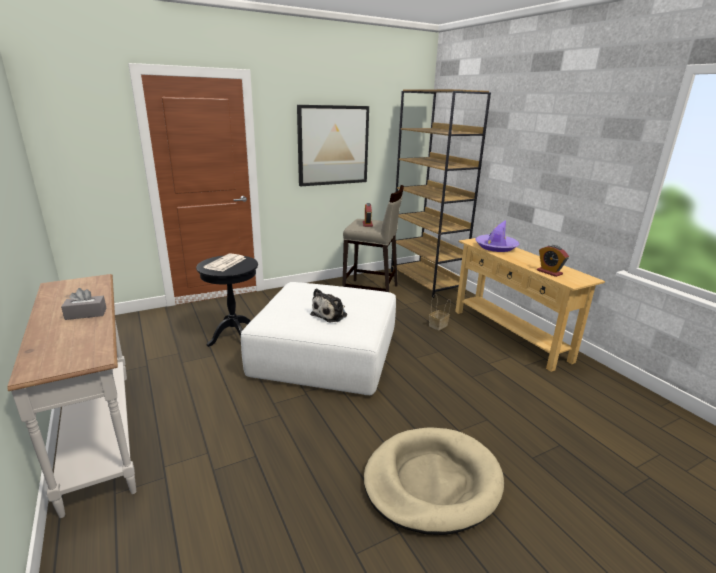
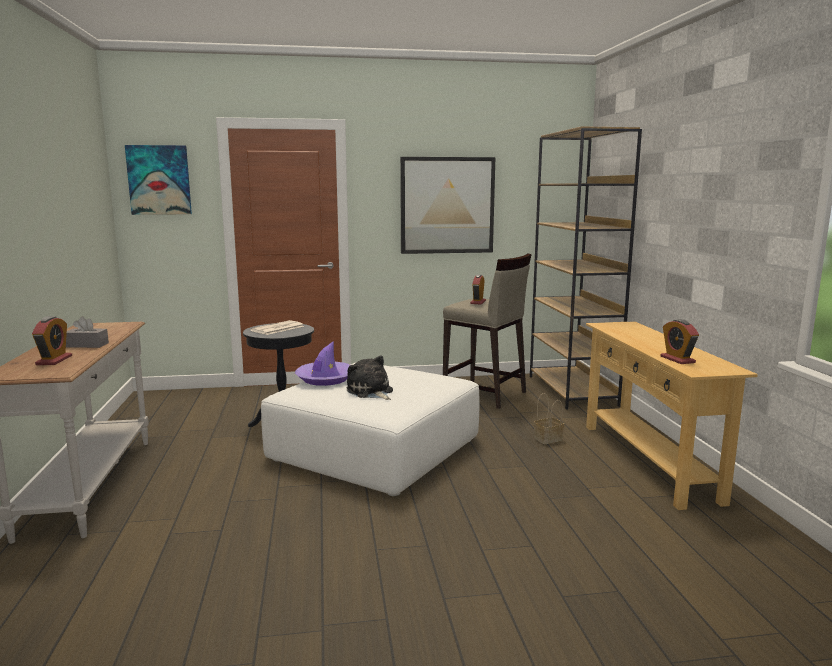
camera: 20 degrees right, 10 degrees down
plush toy [310,288,347,323] -> plush toy turned 90 degrees clockwise [347,355,393,400]
beige dog bed [364,427,504,535] -> none
purple hat [475,220,520,252] -> purple hat moved to [295,341,350,386]
none -> alarm clock [32,316,72,365]
none -> picture [125,145,192,215]

